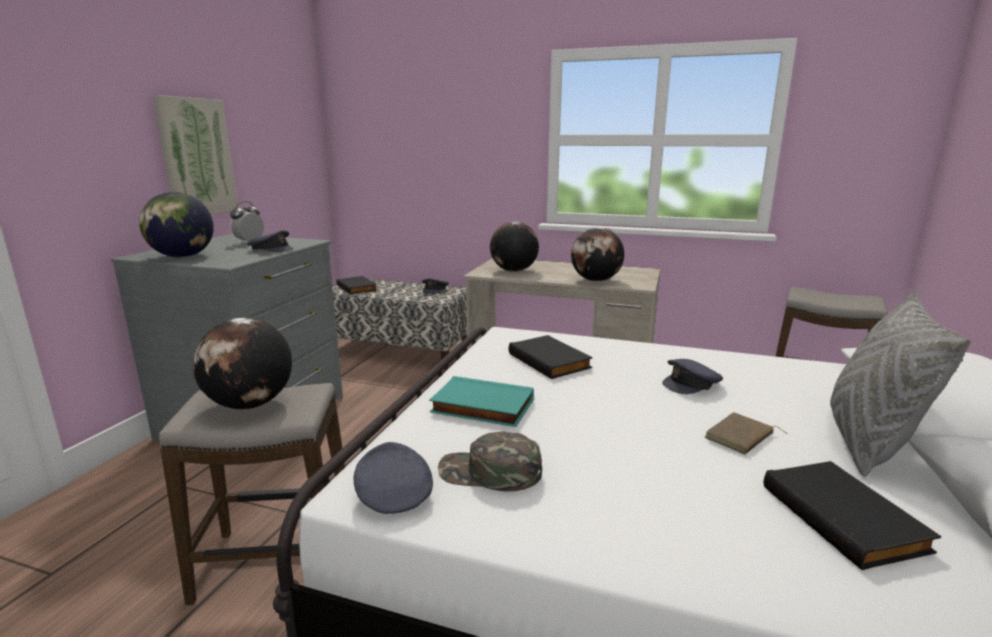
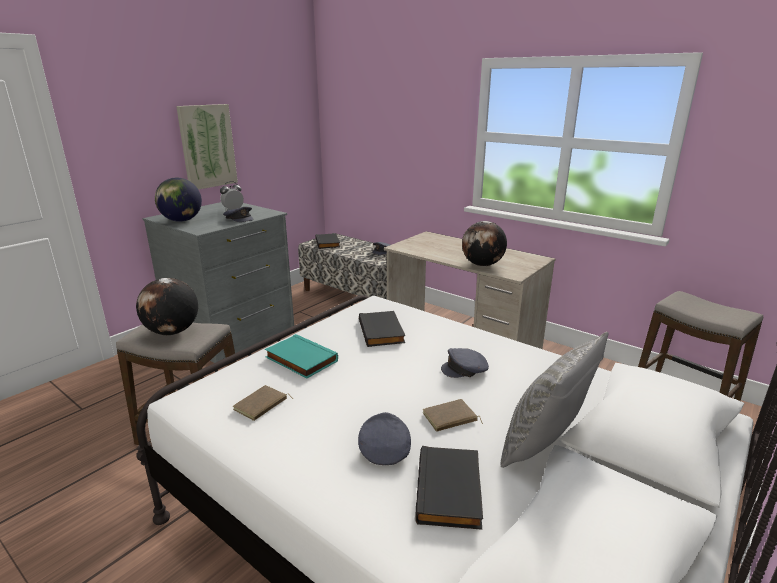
camera: 20 degrees right, 5 degrees up
grey cap [354,442,433,514] -> grey cap moved to [358,412,411,465]
green cap [438,432,542,491] -> brown book [233,385,293,421]
globe [490,222,539,272] -> none

